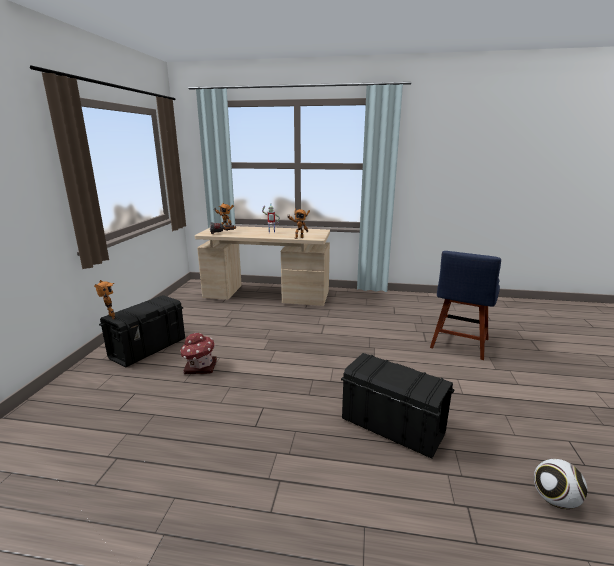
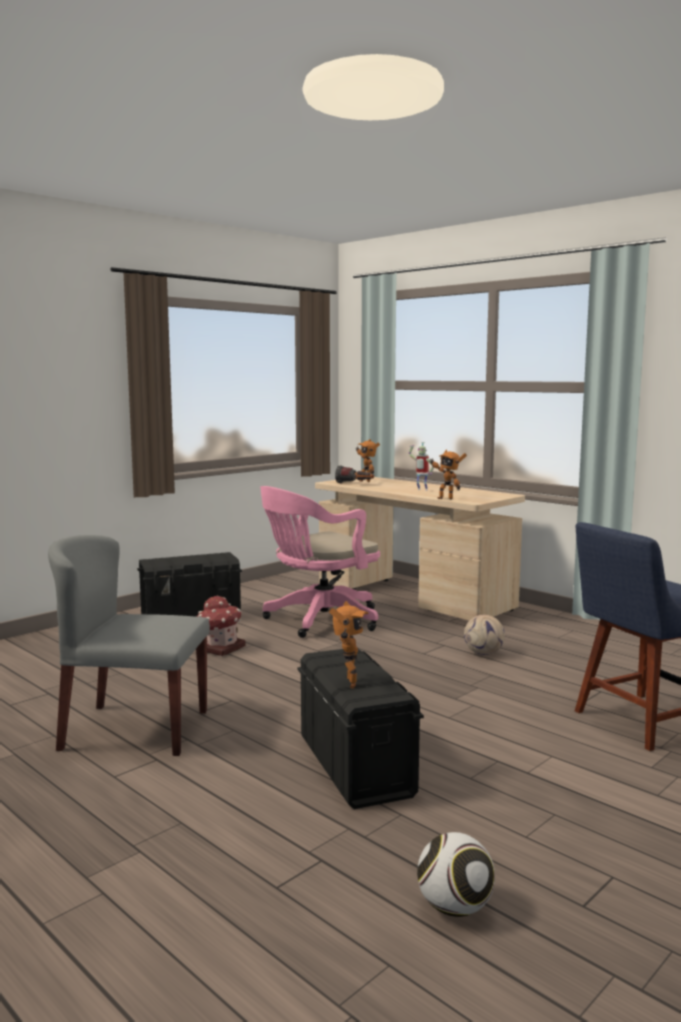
camera: 35 degrees right, 10 degrees down
toy robot [94,280,115,319] -> toy robot moved to [329,601,369,688]
none -> grey chair [48,535,210,756]
none -> pink office chair [260,486,380,638]
none -> football [464,615,505,655]

